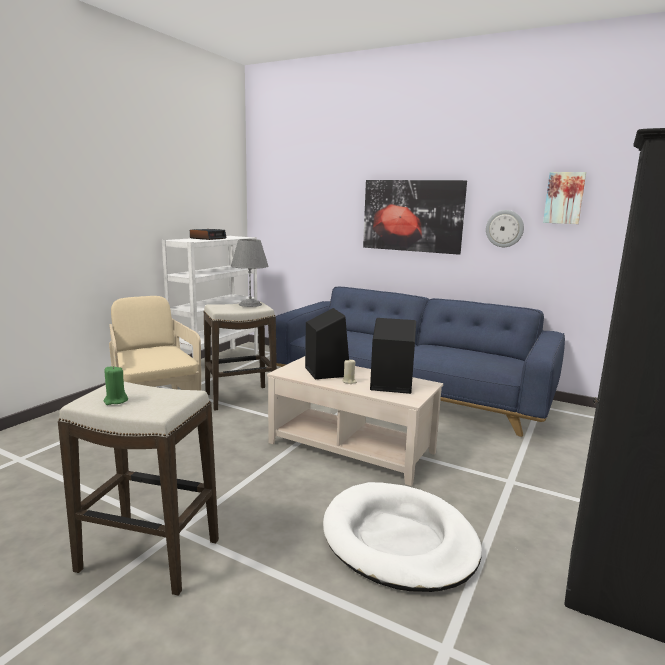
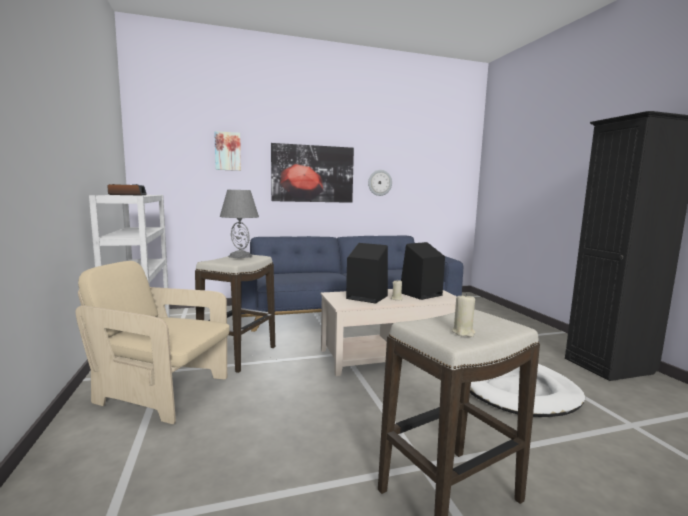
camera: 45 degrees left, 5 degrees down
green candle [104,366,128,405] -> beige candle [452,293,476,337]
picture [543,172,586,224] -> picture moved to [214,131,241,171]

